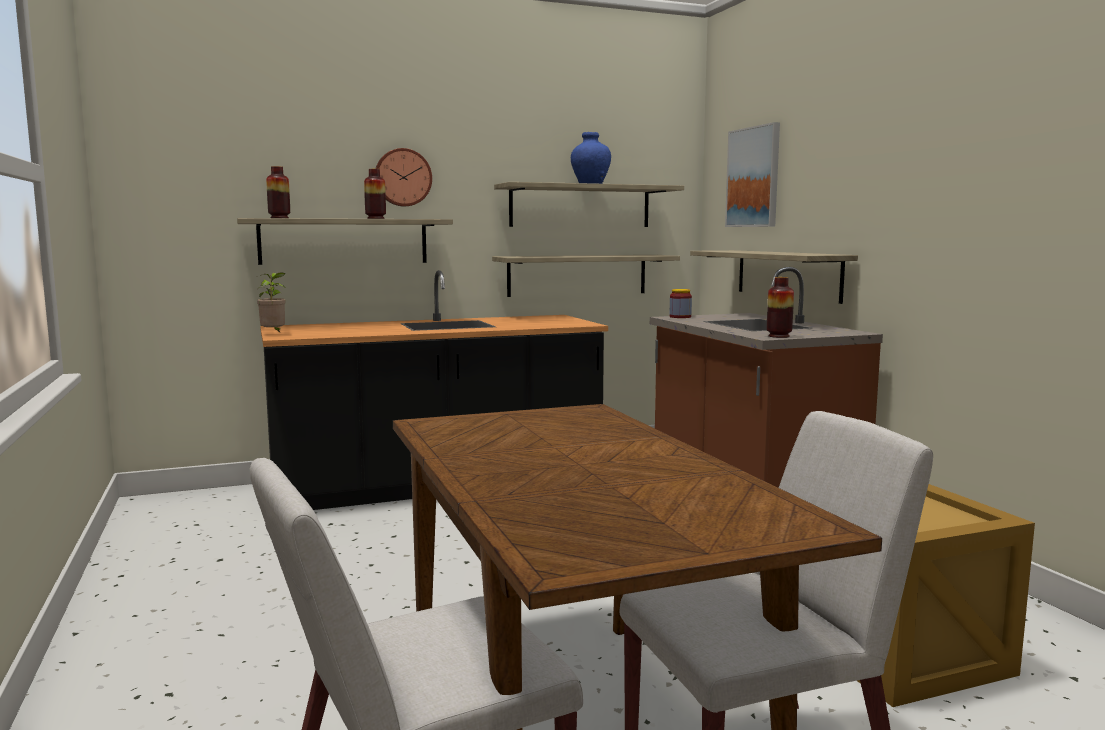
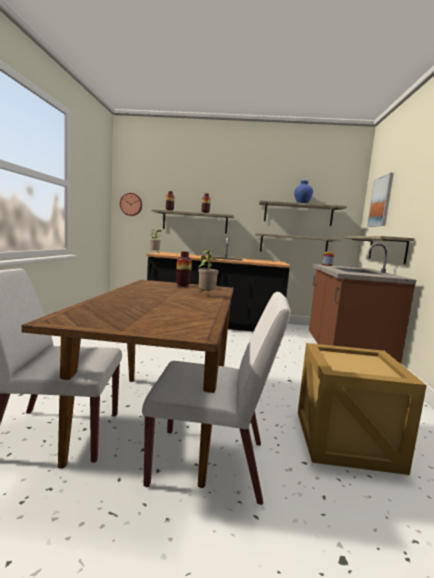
camera: 25 degrees right, 0 degrees up
wall clock [375,148,432,206] -> wall clock moved to [120,193,142,216]
vase [767,277,794,338] -> vase moved to [176,251,192,287]
none -> potted plant [198,250,218,293]

